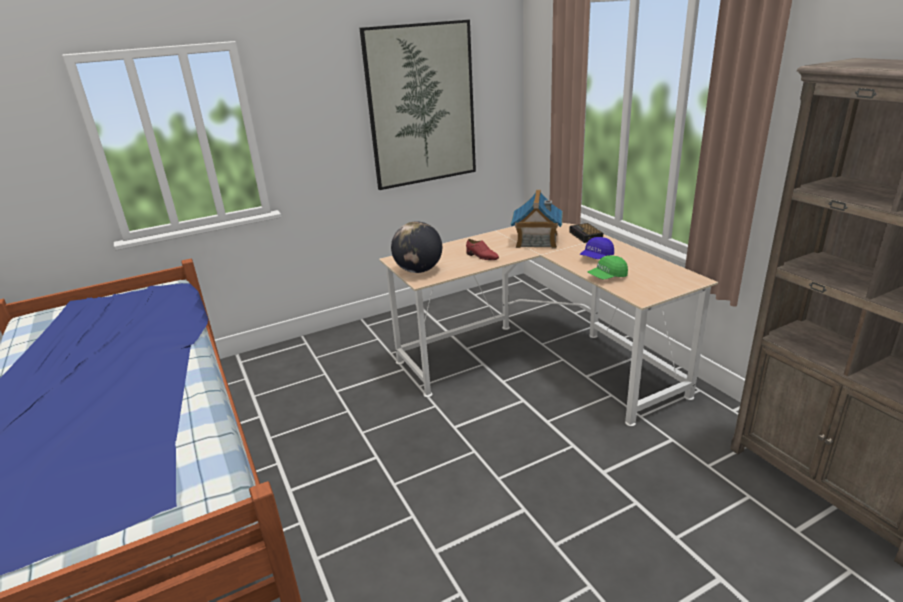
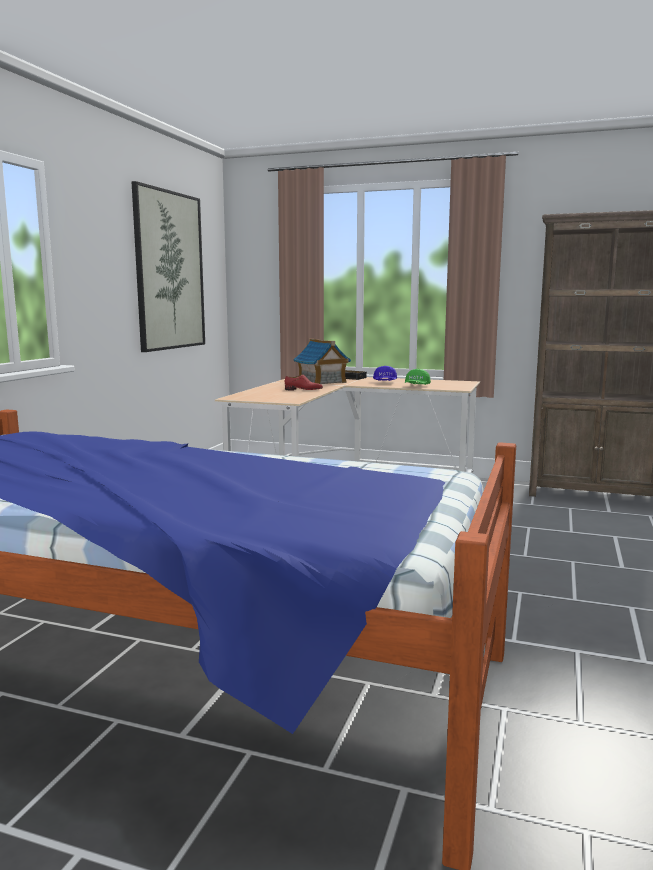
camera: 45 degrees left, 15 degrees down
globe [391,221,442,273] -> none

